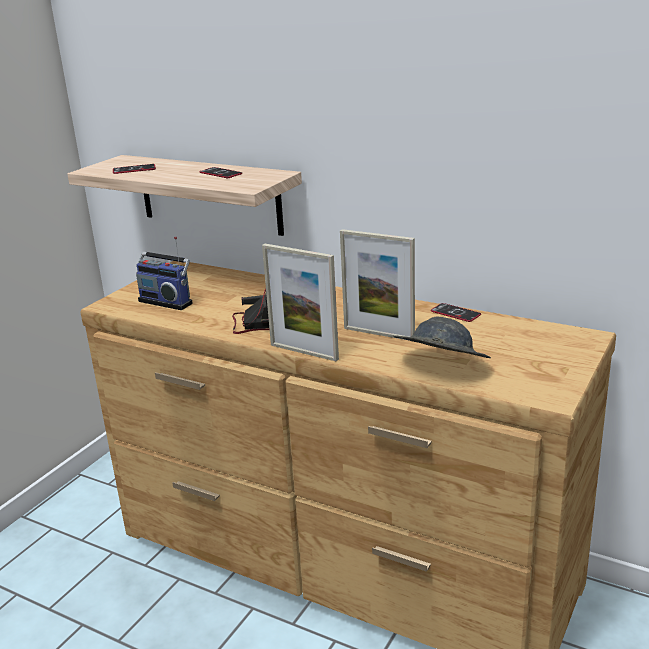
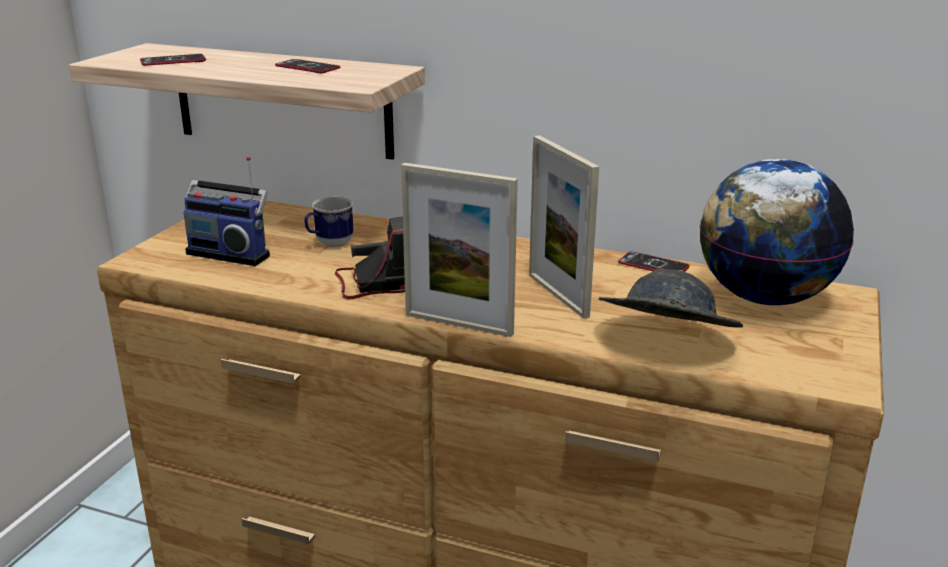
camera: 10 degrees left, 0 degrees up
picture frame [340,229,415,340] -> picture frame turned 45 degrees clockwise [529,135,599,319]
none -> mug [304,197,353,247]
none -> globe [700,159,854,305]

